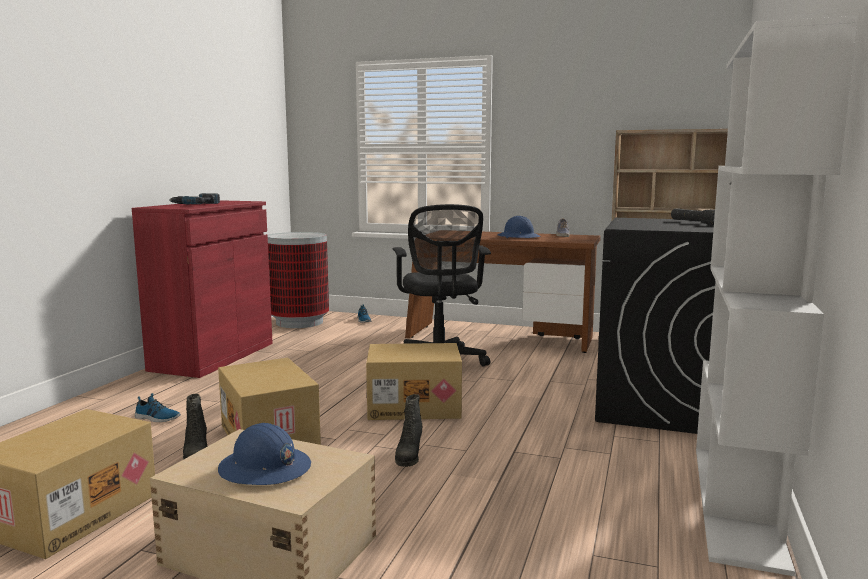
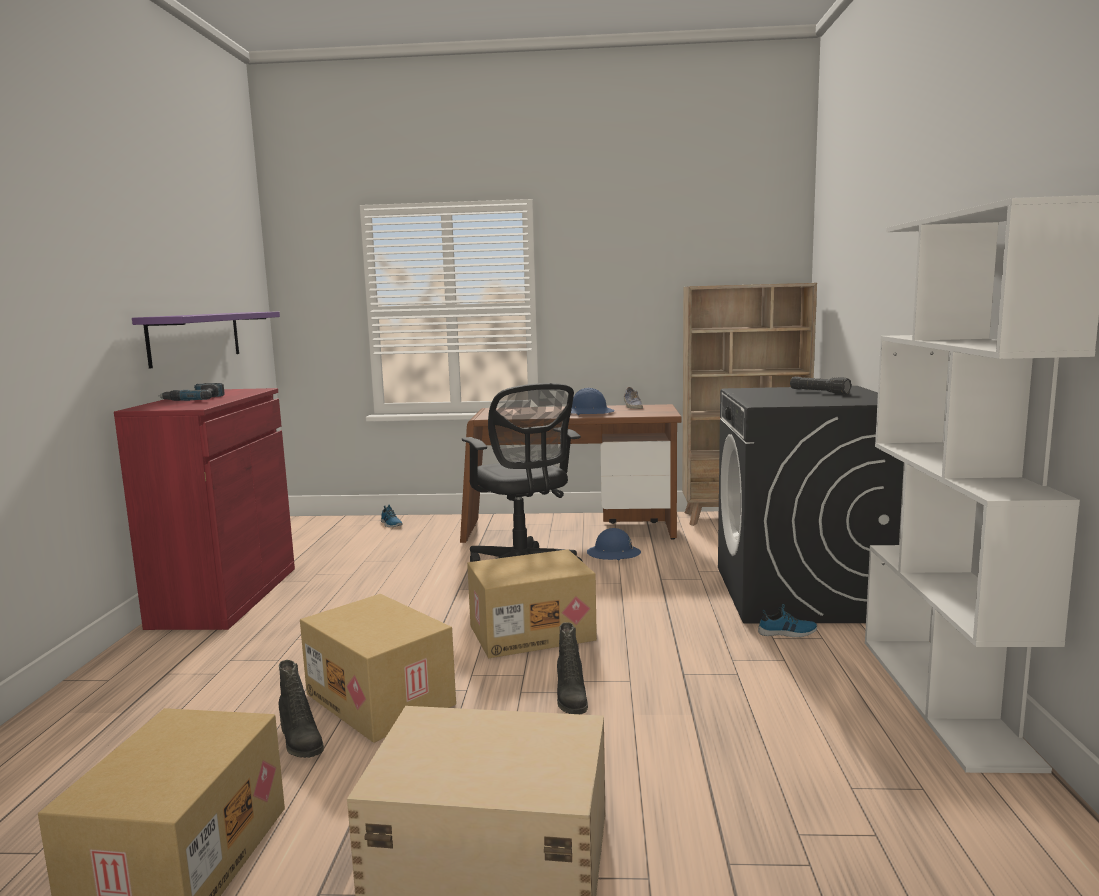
camera: 15 degrees left, 0 degrees up
shoe [135,393,181,422] -> shoe moved to [758,604,817,637]
blue hard hat [218,423,311,485] -> blue hard hat moved to [587,528,641,560]
trash can [267,232,329,328] -> none
none -> purple shelf [132,312,280,368]

